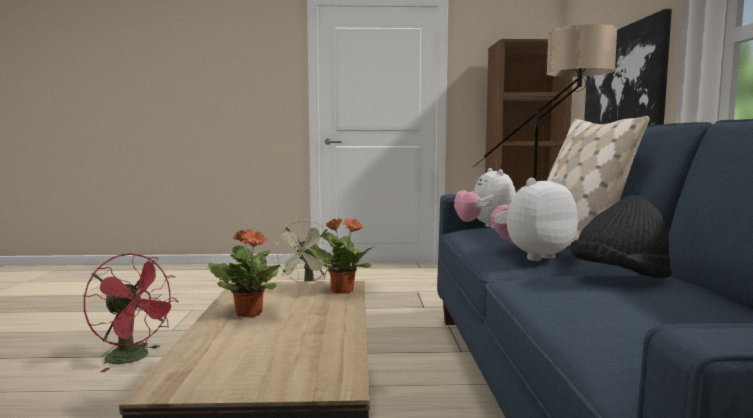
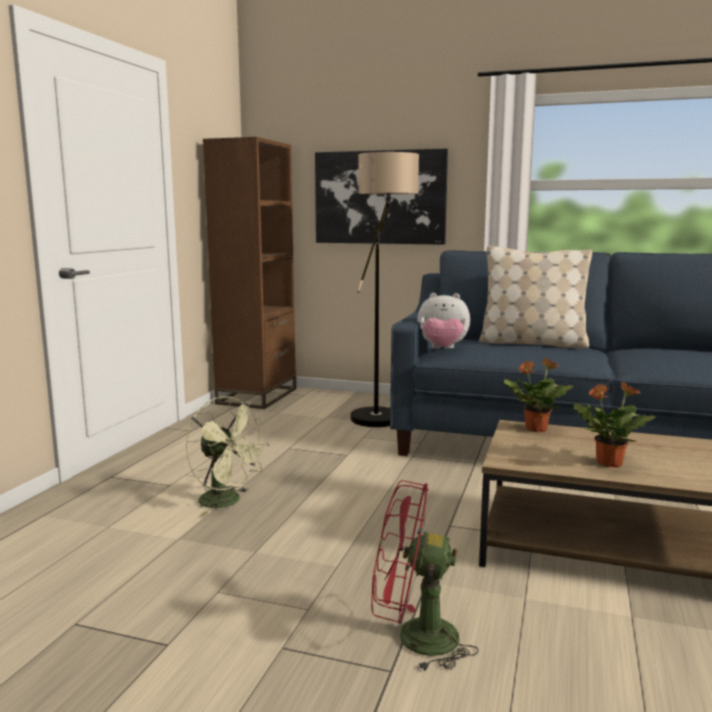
camera: 70 degrees left, 5 degrees up
red fan [84,253,178,372] -> red fan turned 135 degrees counterclockwise [371,480,479,672]
plush toy [491,177,578,261] -> none
black hat [570,195,672,278] -> none

